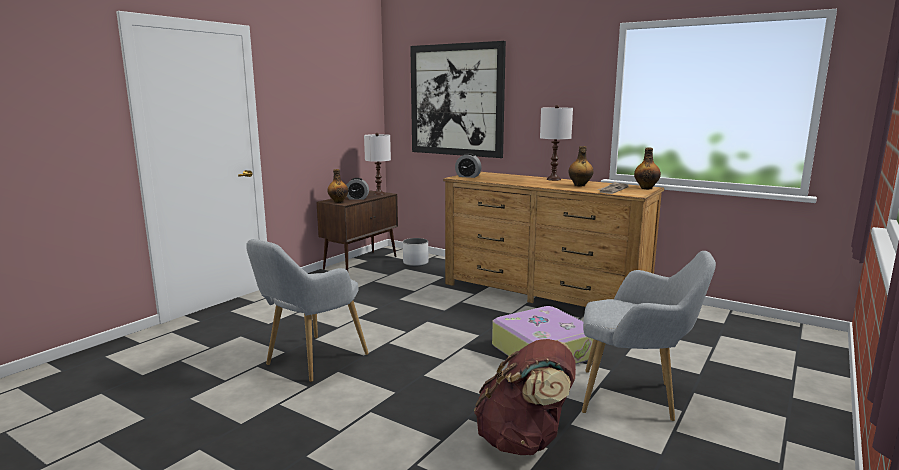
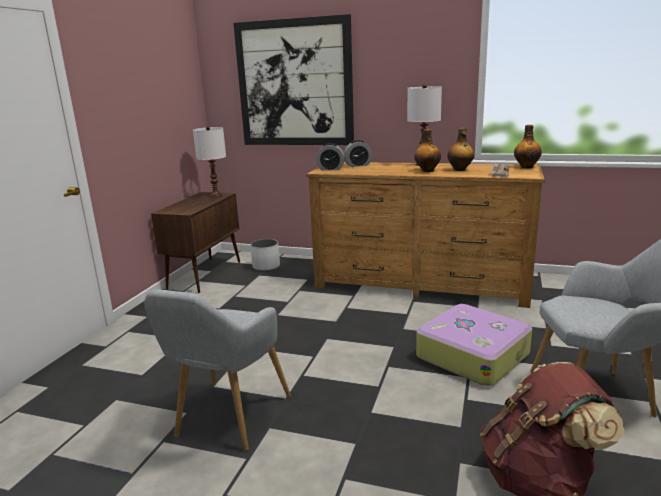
camera: 15 degrees left, 5 degrees up
bottle [327,169,348,203] -> bottle moved to [414,129,441,172]
alarm clock [347,178,369,200] -> alarm clock moved to [344,140,372,167]

